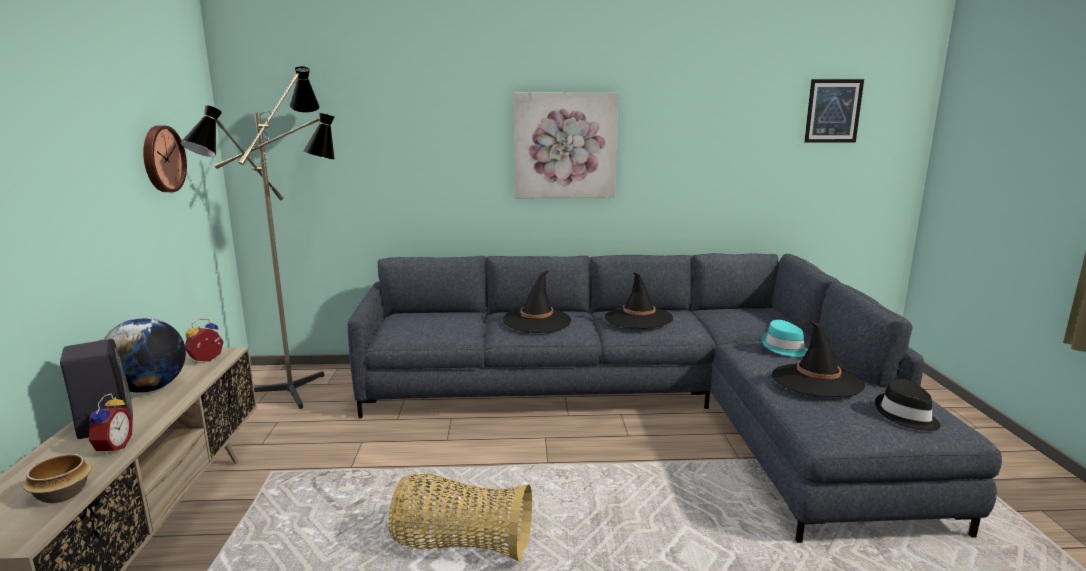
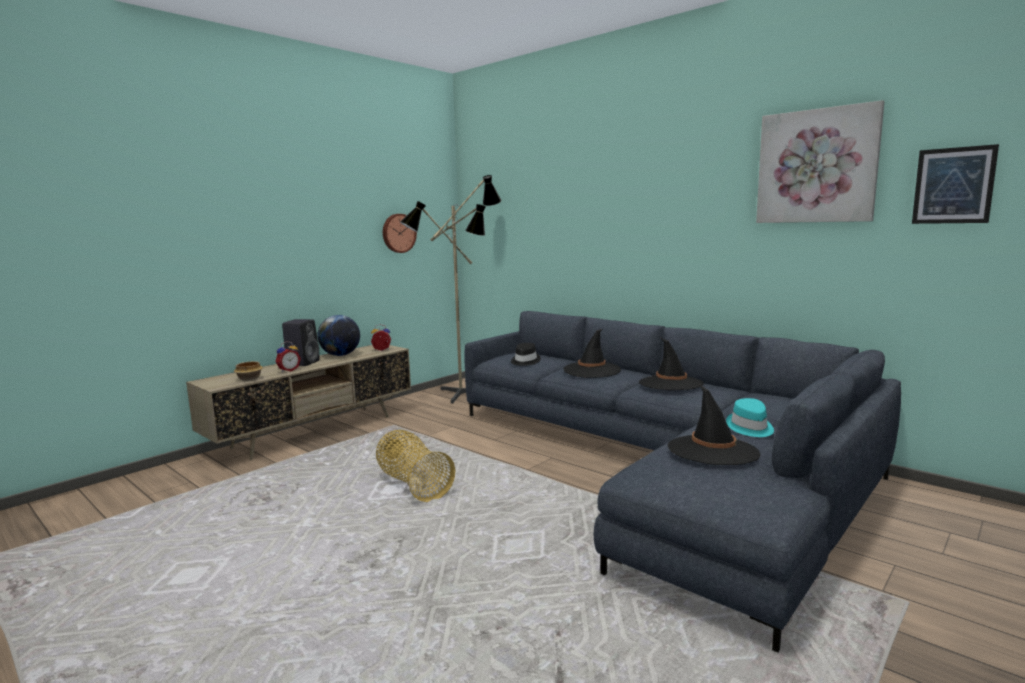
camera: 45 degrees right, 5 degrees down
picture [513,92,619,198] -> picture moved to [756,100,885,223]
black hat [875,379,940,431] -> black hat moved to [511,343,541,366]

